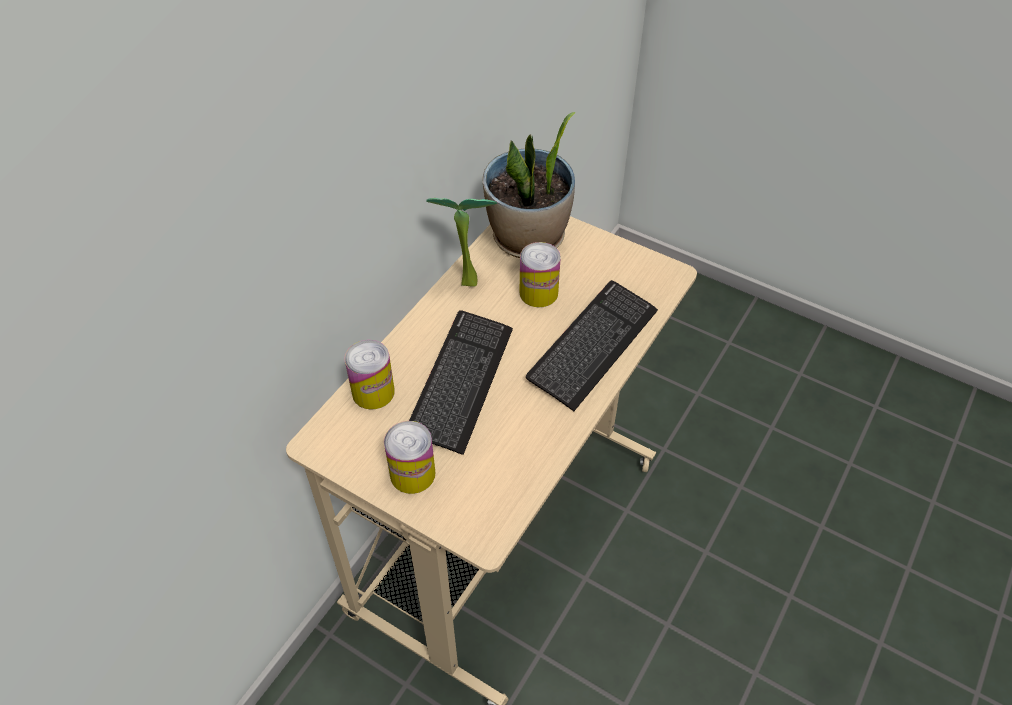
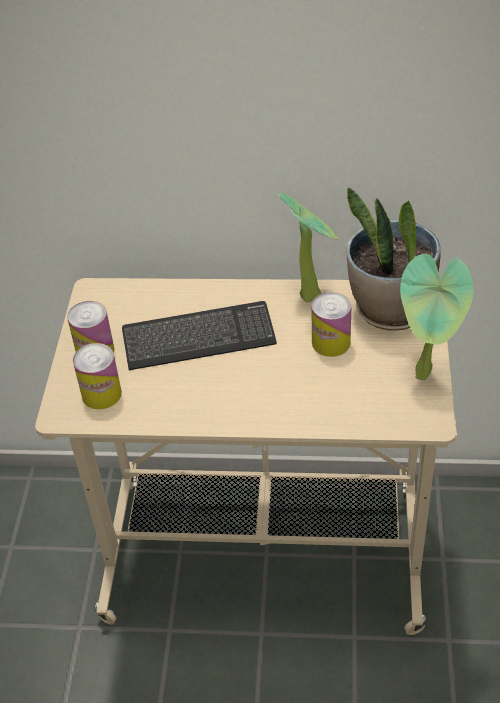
camera: 65 degrees right, 5 degrees down
can [344,340,395,409] -> can moved to [73,343,122,409]
keyboard [526,280,658,411] -> none
none -> potted plant [400,254,474,380]

